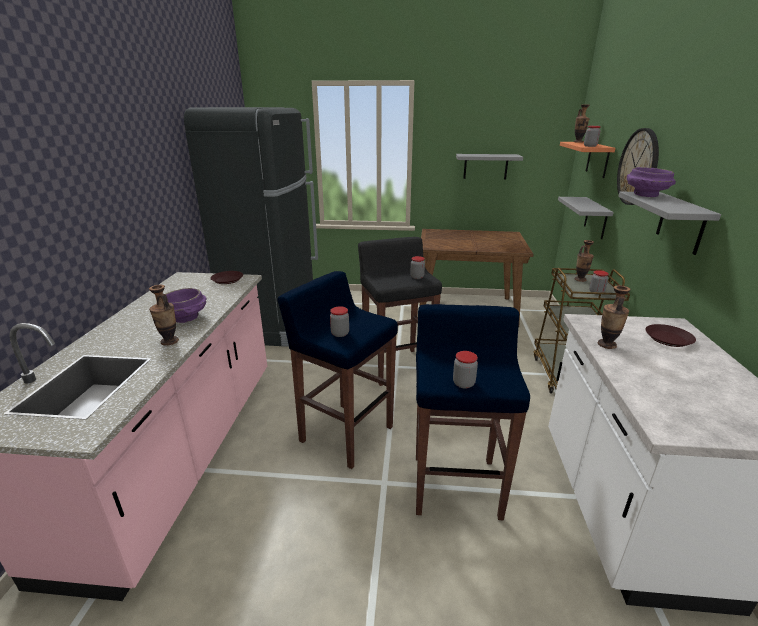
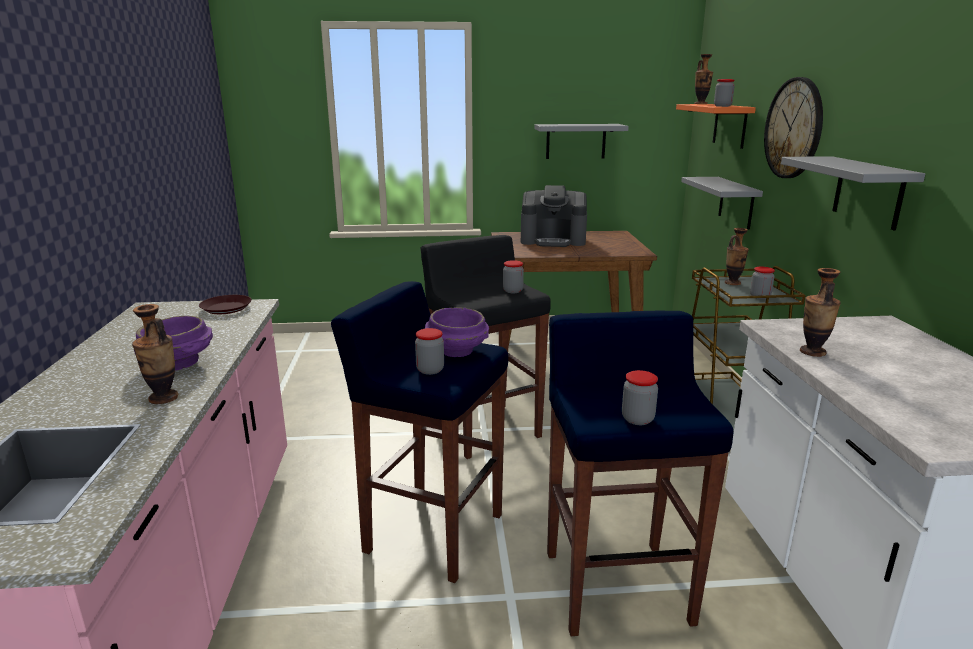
camera: 10 degrees left, 5 degrees down
black fridge [184,107,318,347] -> none
purple bowl [627,167,676,197] -> purple bowl moved to [425,307,489,357]
brown plate [645,324,696,347] -> none
none -> coffee machine [521,185,587,247]

